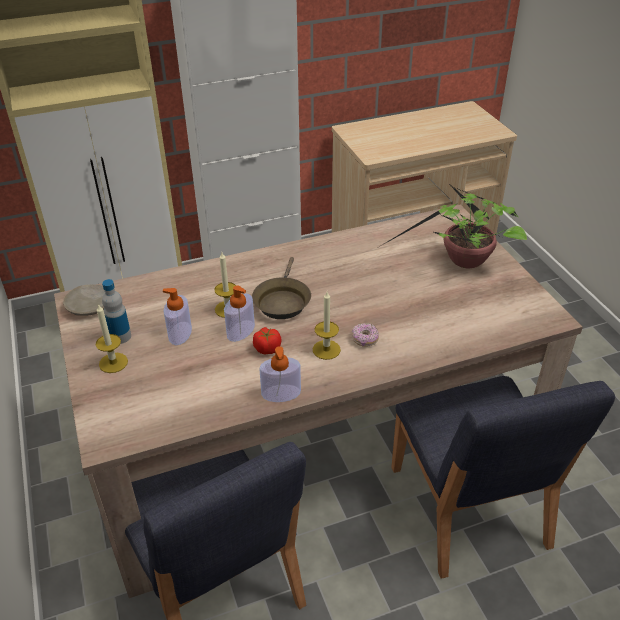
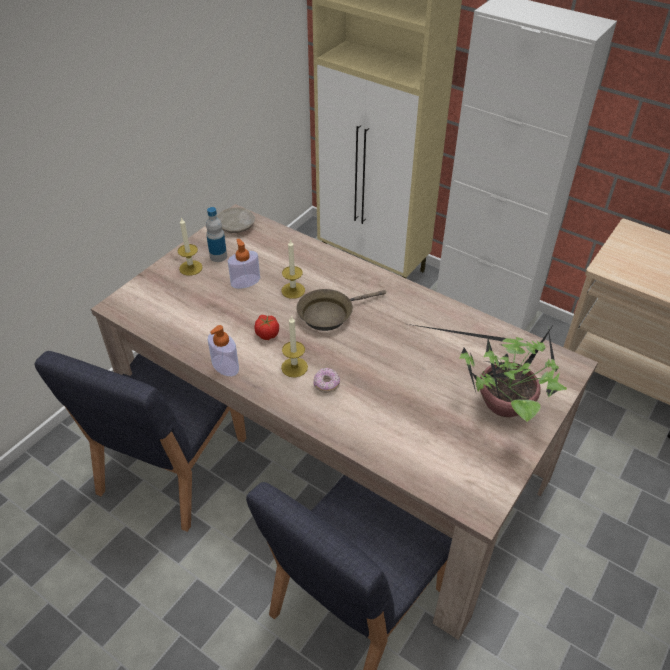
camera: 55 degrees right, 5 degrees up
soap dispenser [224,285,255,342] -> none

